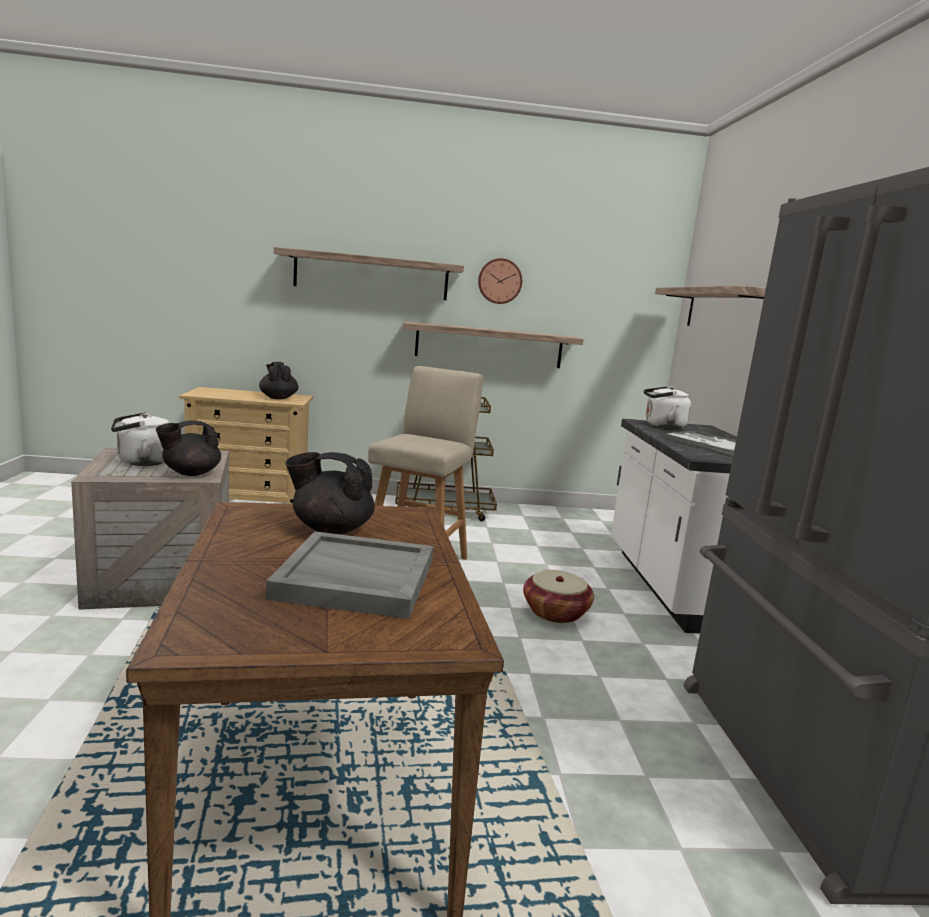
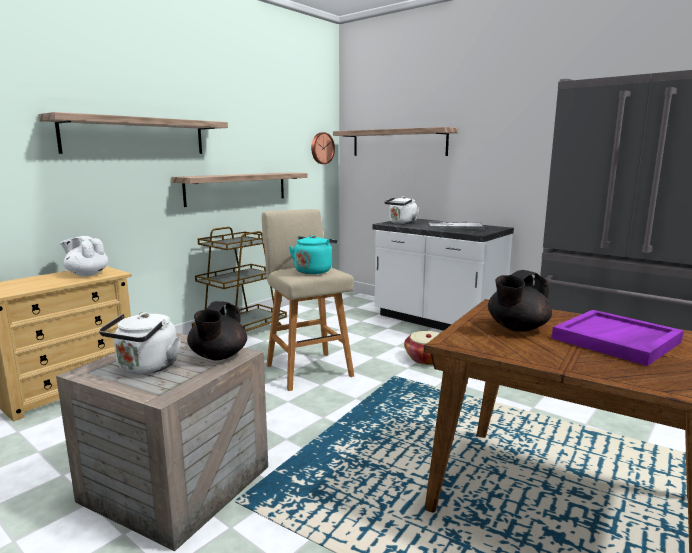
camera: 45 degrees left, 0 degrees up
black teapot [259,362,298,399] -> white teapot [60,236,108,276]
grey tray [266,531,433,619] -> purple tray [552,310,684,366]
wall clock [478,258,522,304] -> wall clock moved to [311,132,335,164]
none -> turquoise kettle [289,235,338,274]

